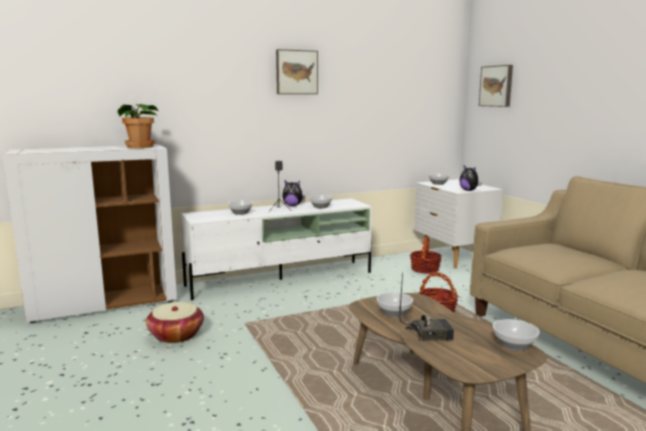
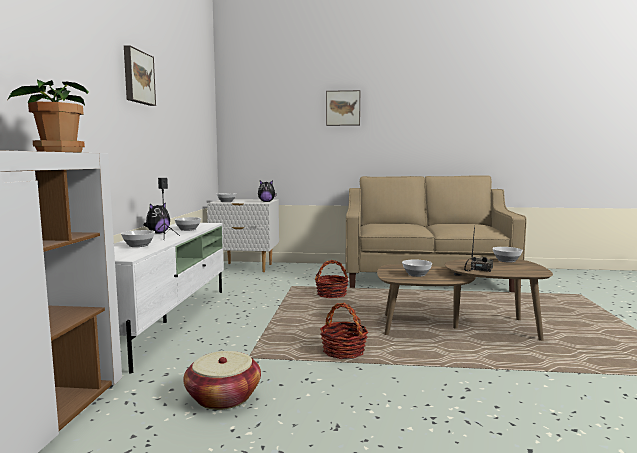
camera: 60 degrees left, 5 degrees down
basket [410,237,442,274] -> basket moved to [320,303,368,359]
picture [479,65,513,107] -> picture moved to [326,90,360,126]

